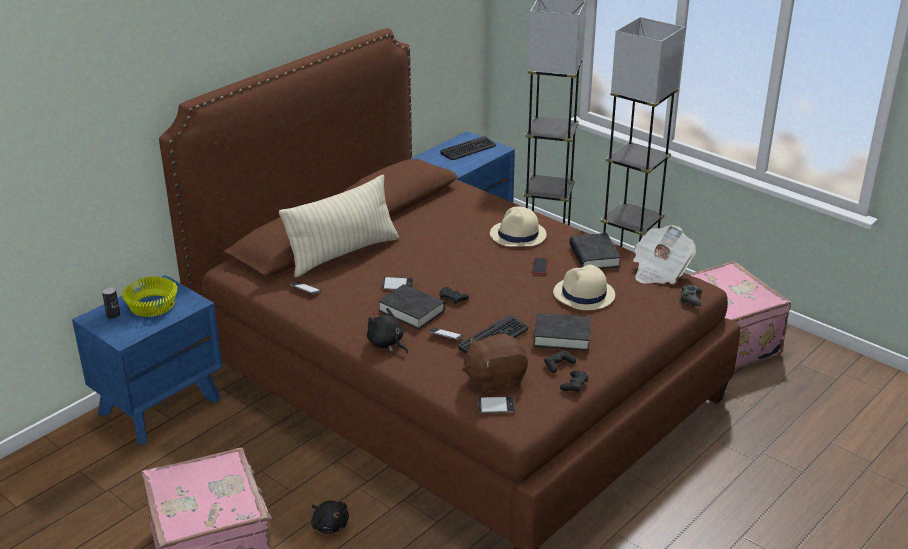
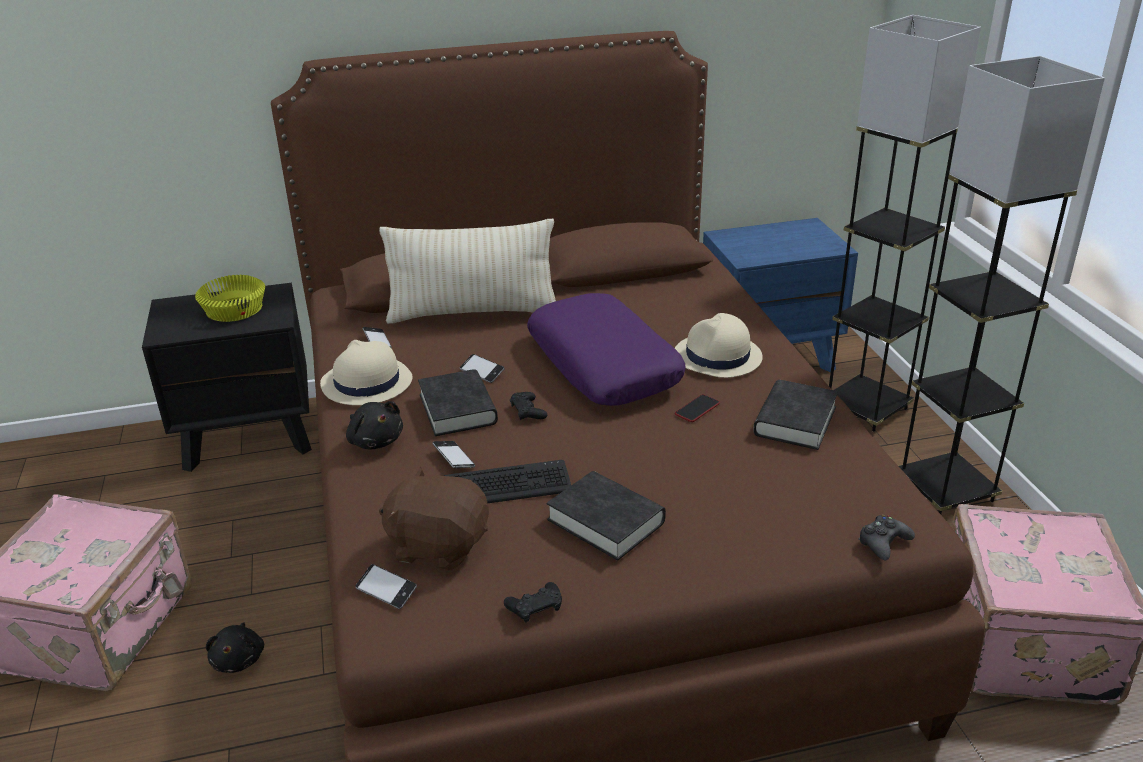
camera: 35 degrees right, 0 degrees up
blue nightstand [72,275,222,445] -> black nightstand [142,283,312,472]
can [102,286,120,319] -> none
black plush toy [367,308,408,353] -> black plush toy turned 150 degrees clockwise [346,401,403,450]
keyboard [440,136,496,160] -> none
black game controller [544,350,576,373] -> none
beige hat [553,265,615,310] -> beige hat moved to [320,340,413,405]
newspaper [633,225,696,284] -> none
none -> purple pillow [527,293,686,406]

